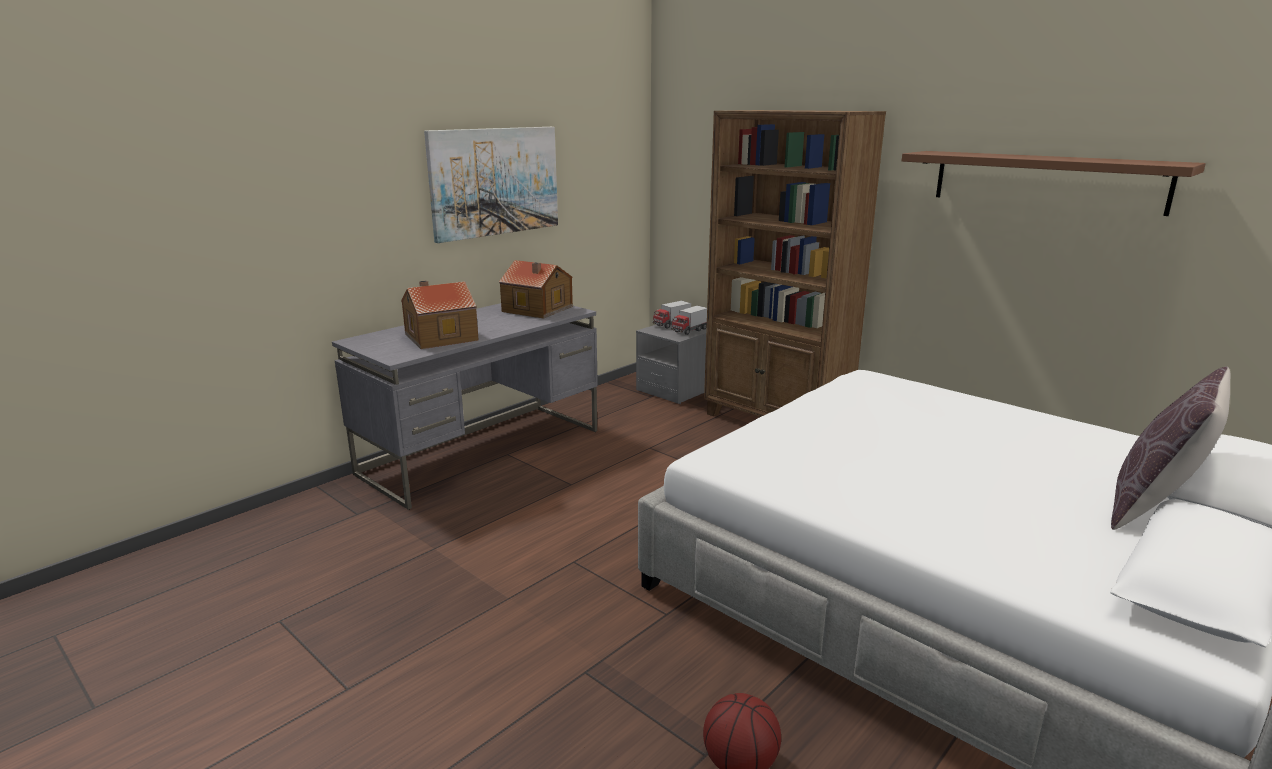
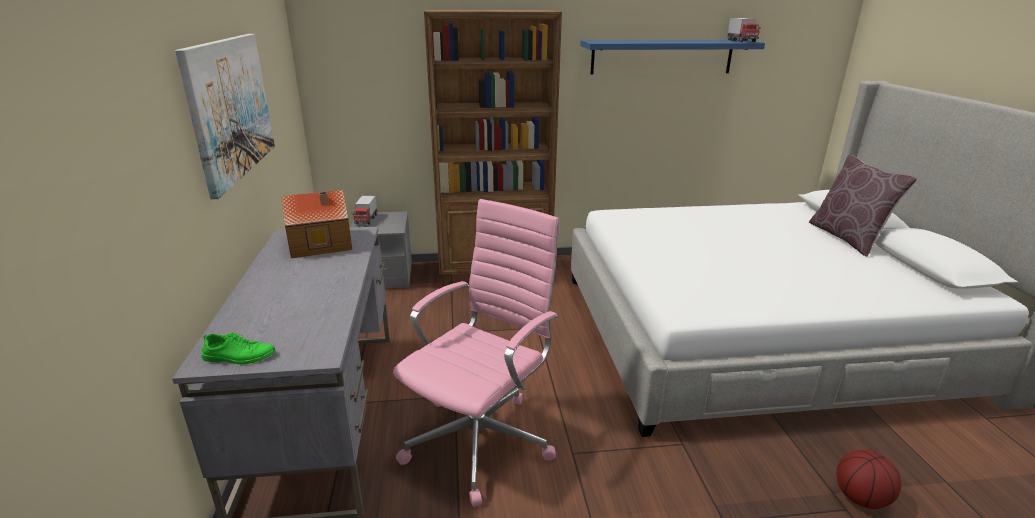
camera: 50 degrees left, 5 degrees up
toy house [401,280,479,349] -> none
toy truck [671,306,707,335] -> toy truck moved to [727,18,760,42]
brown shelf [902,151,1206,216] -> blue shelf [580,40,765,75]
none -> green shoe [201,332,275,365]
none -> pink office chair [393,199,560,507]

